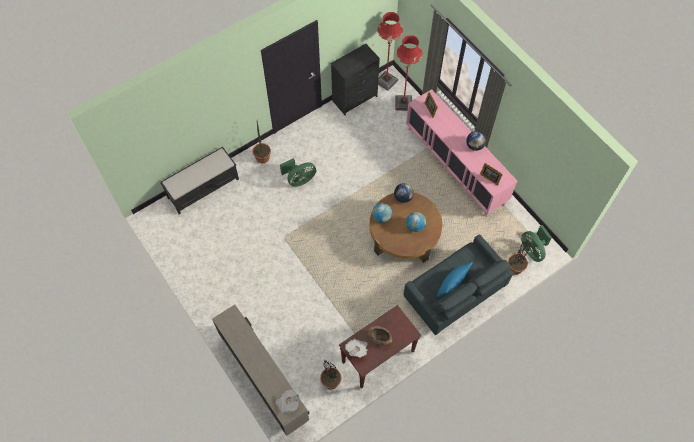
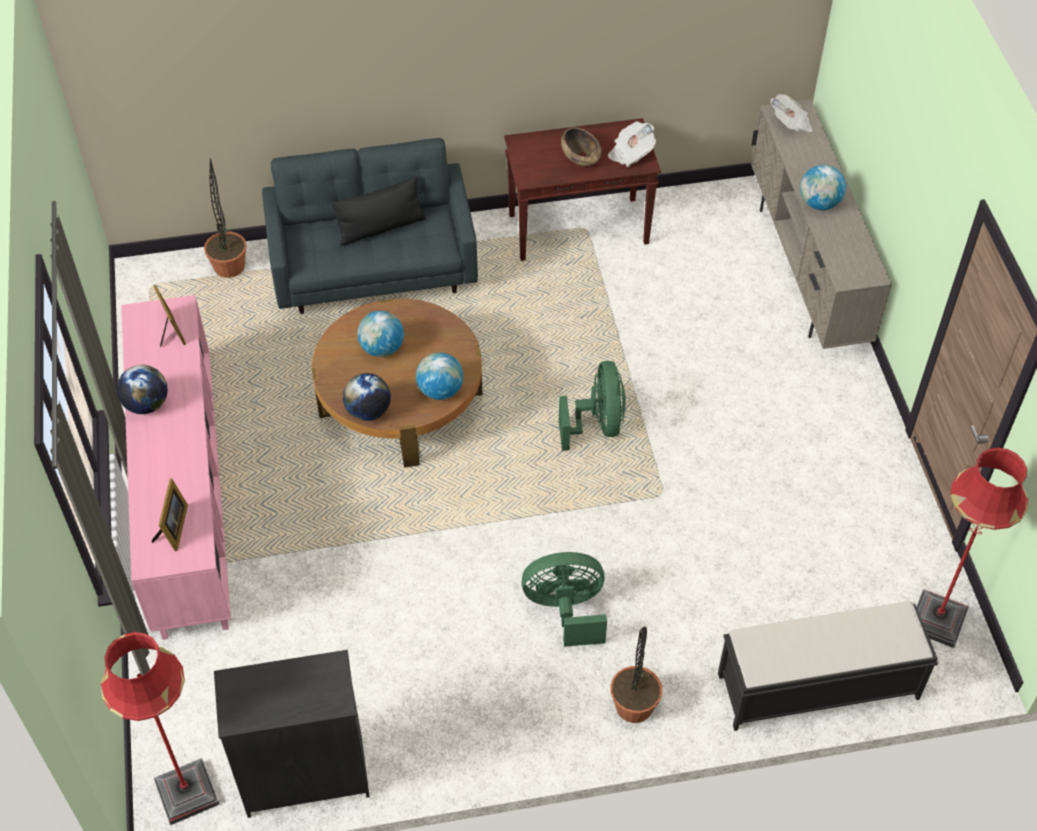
camera: 155 degrees left, 10 degrees down
potted plant [320,360,342,390] -> none
red floor lamp [395,35,423,111] -> red floor lamp moved to [916,447,1028,648]
blue pillow [437,262,473,297] -> black pillow [331,176,426,246]
green fan [521,225,552,262] -> green fan moved to [559,361,626,450]
none -> globe [800,165,846,210]

